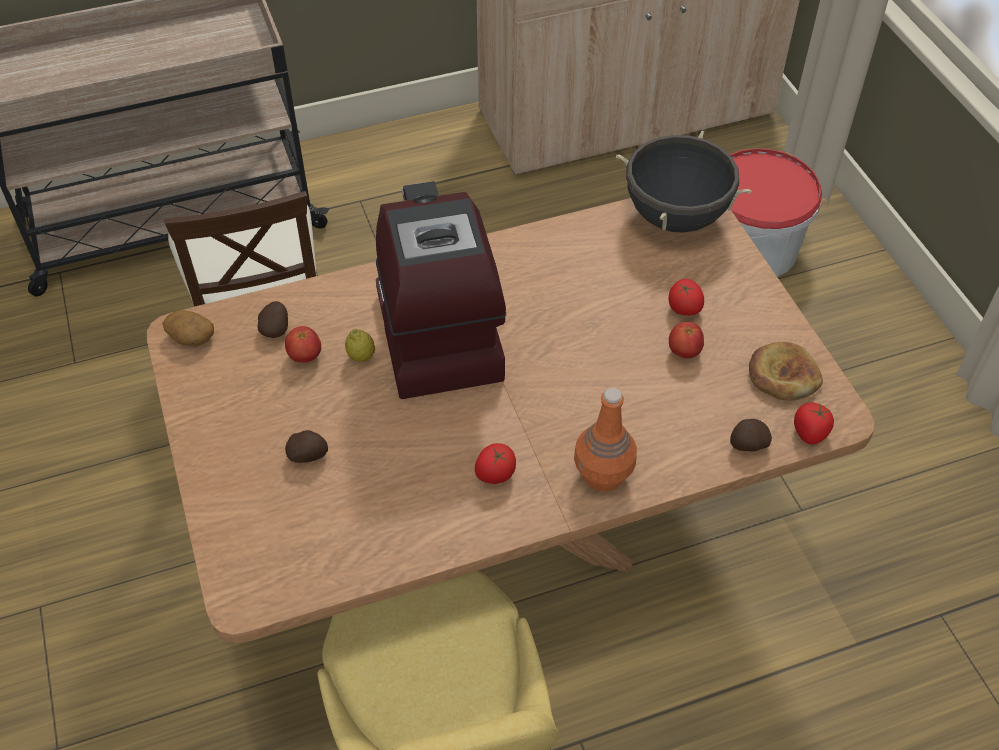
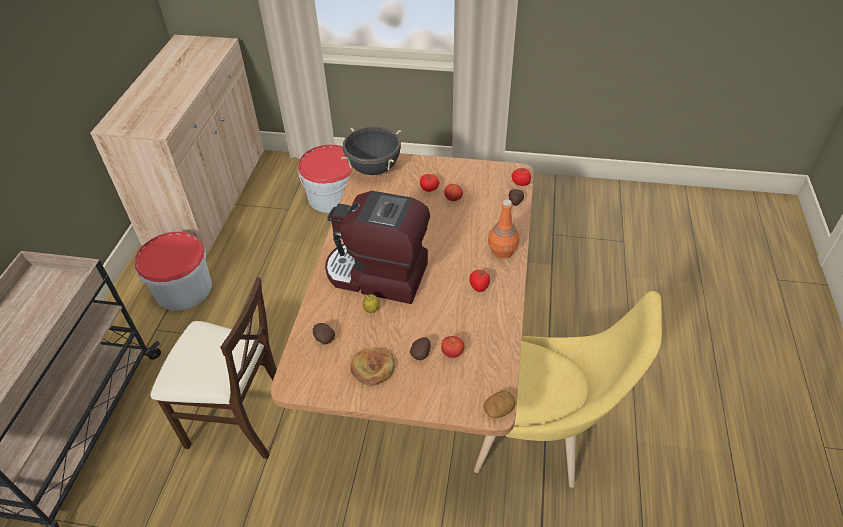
camera: 60 degrees left, 5 degrees down
potato [162,310,214,346] -> potato moved to [483,390,516,418]
tomato [285,326,321,363] -> tomato moved to [441,336,465,358]
bread [749,342,823,401] -> bread moved to [350,348,395,386]
none -> bucket [135,232,212,310]

